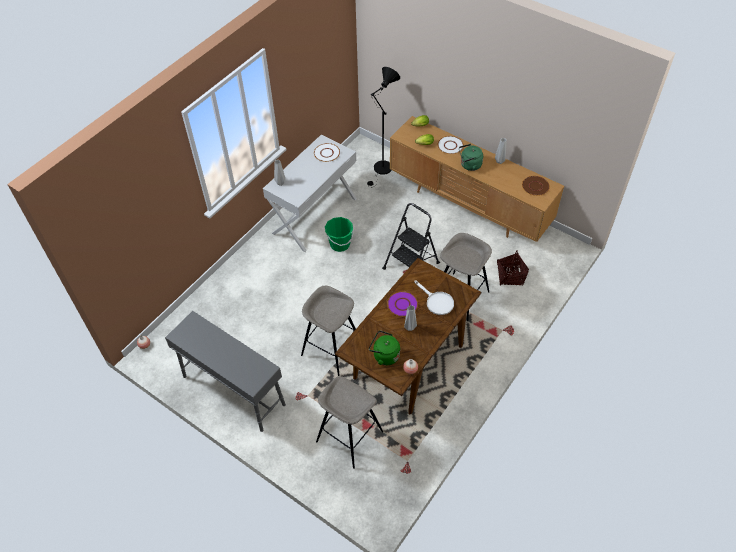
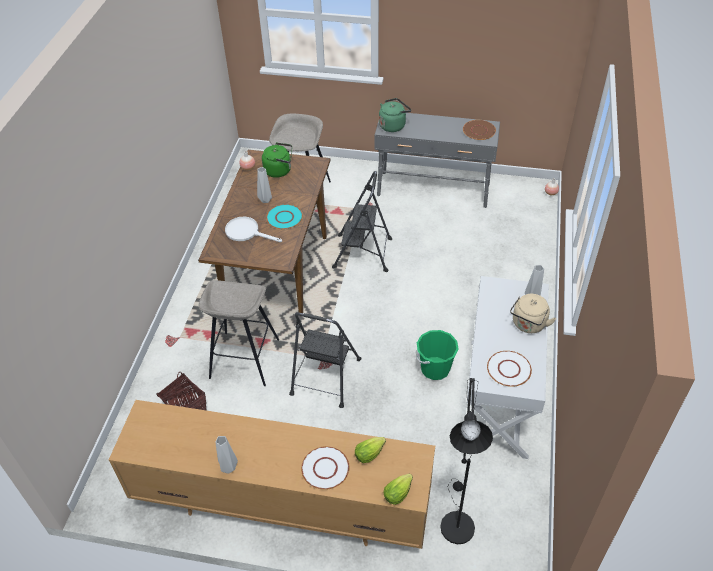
camera: 155 degrees right, 5 degrees down
grey stool [301,286,356,376] -> black step ladder [332,171,392,272]
purple plate [387,291,418,317] -> turquoise plate [266,204,303,229]
green kettle [459,144,483,171] -> green kettle moved to [379,98,411,132]
brown plate [522,176,550,196] -> brown plate moved to [463,120,496,140]
none -> beige kettle [510,294,556,333]

